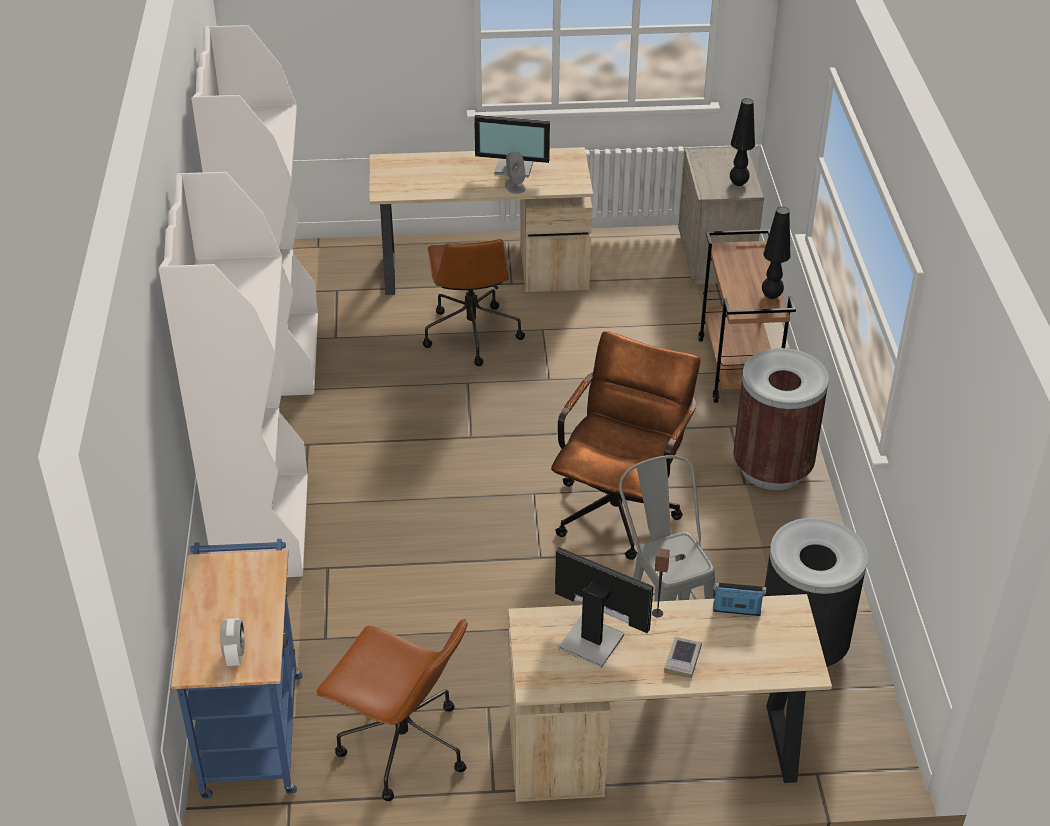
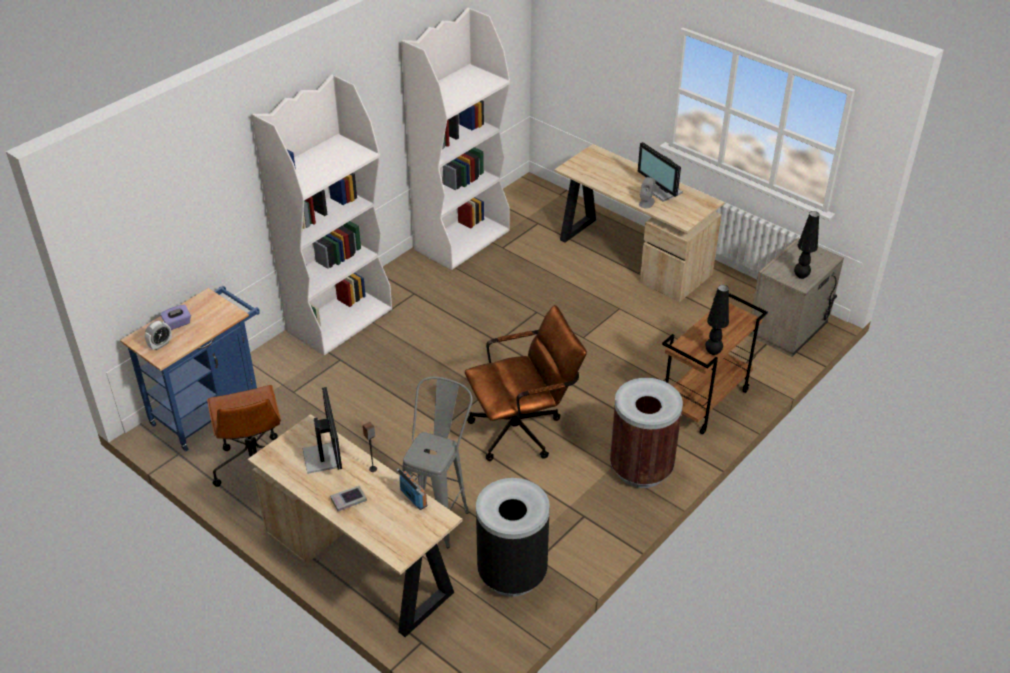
camera: 45 degrees right, 0 degrees up
brown office chair [422,239,525,366] -> none
none -> purple tissue box [160,305,191,330]

